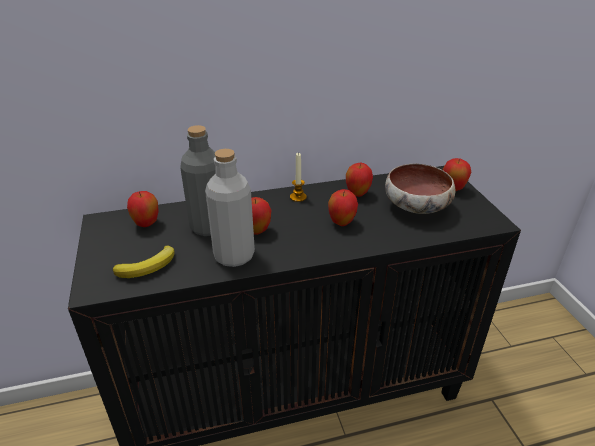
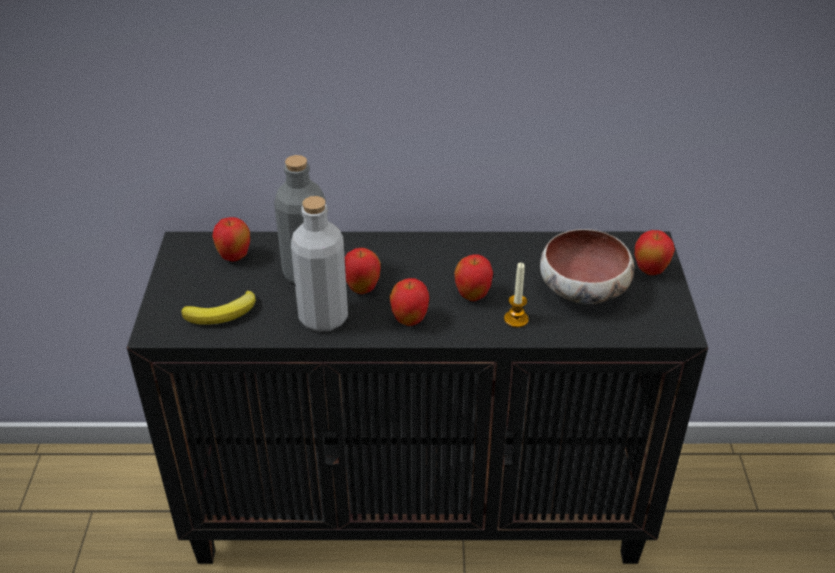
camera: 15 degrees right, 5 degrees up
candle [290,152,307,202] -> candle moved to [504,262,529,328]
apple [346,163,373,197] -> apple moved to [389,278,429,326]

